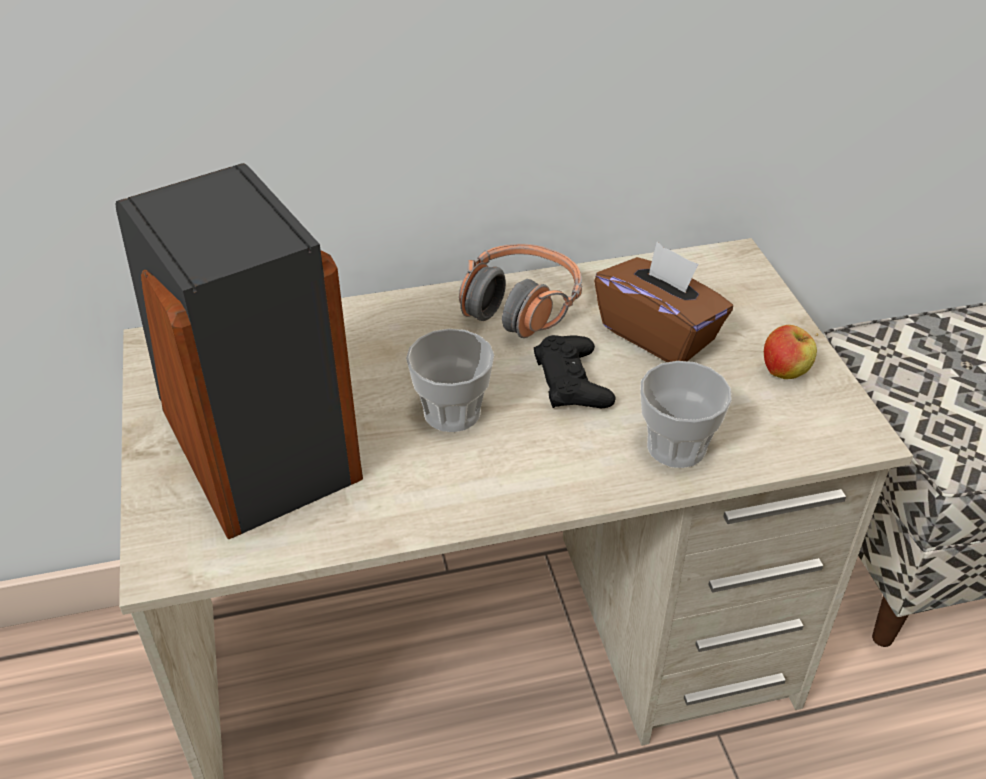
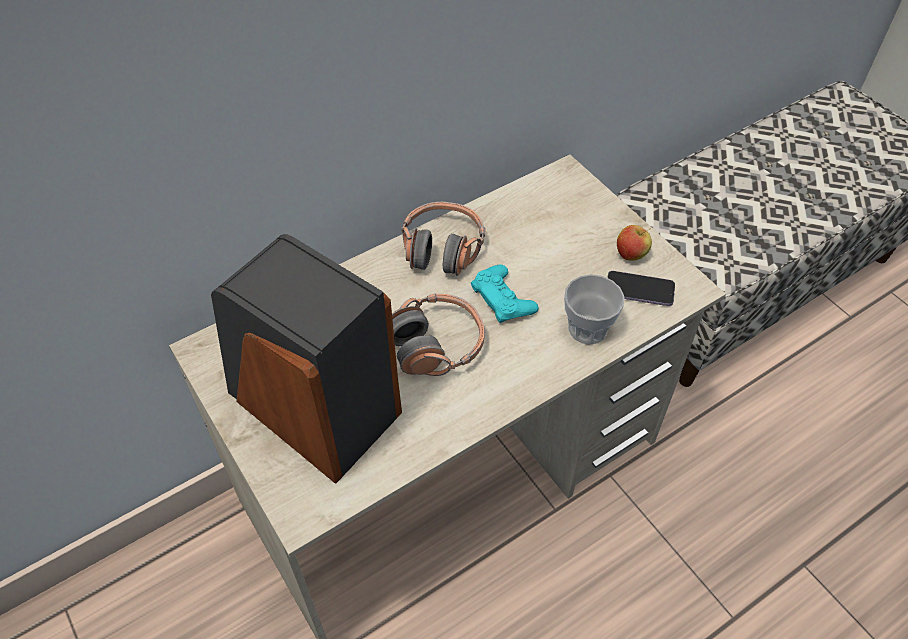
camera: 20 degrees left, 10 degrees up
cup [406,329,494,432] -> headphones [392,294,485,376]
black game controller [534,335,615,408] -> turquoise game controller [471,265,539,323]
brown tissue box [594,242,733,362] -> none
none -> phone [607,271,675,306]

